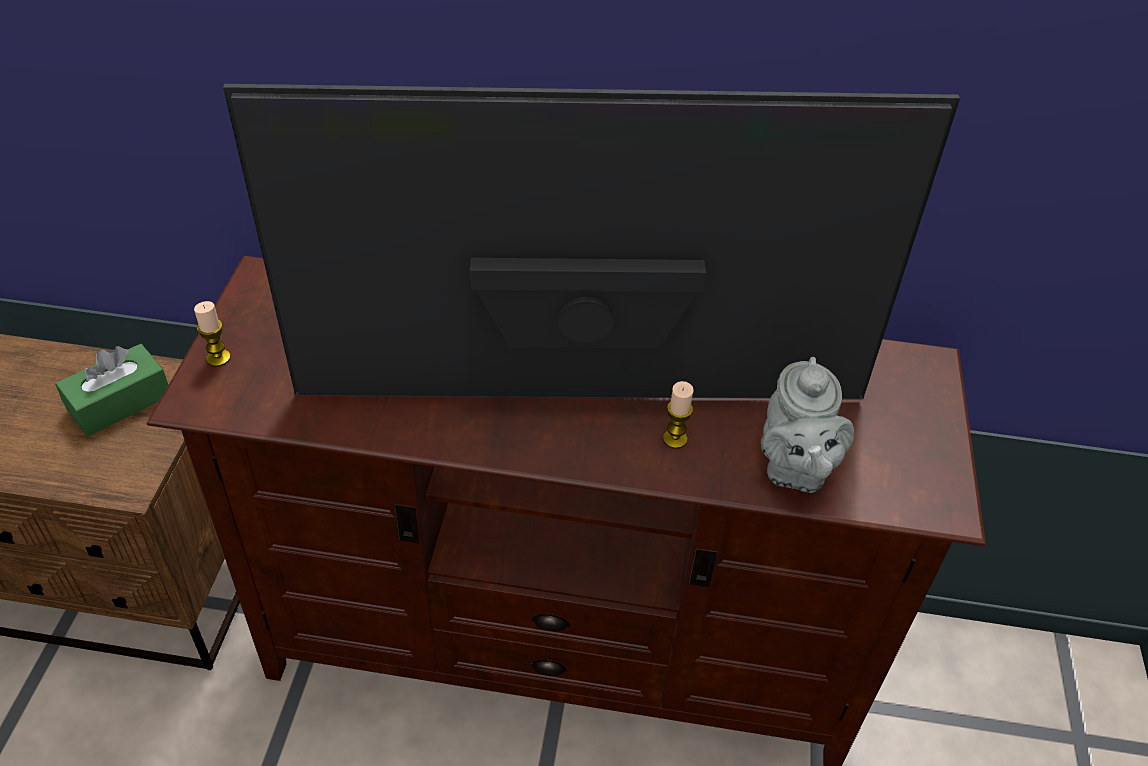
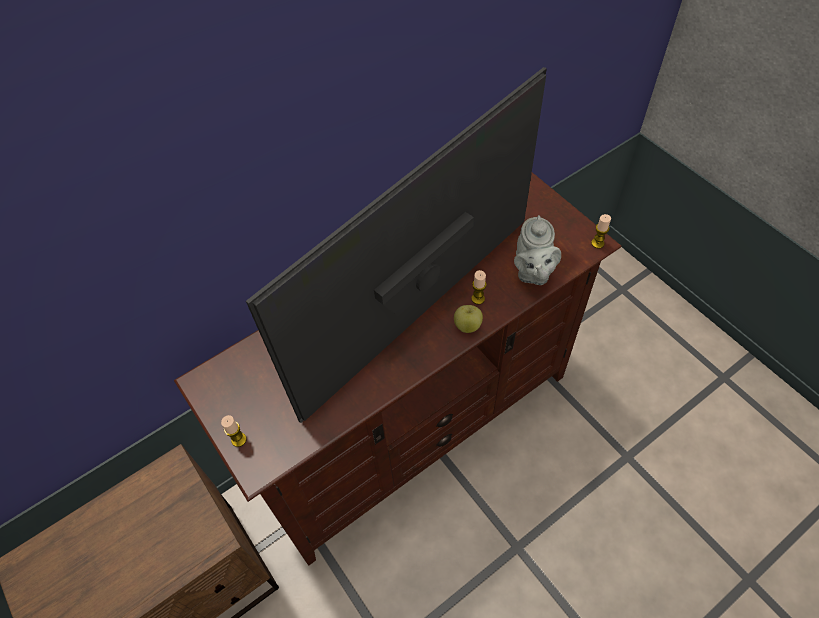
camera: 40 degrees left, 10 degrees up
green tissue box [55,344,168,437] -> none
grey teapot [761,357,854,493] -> grey teapot turned 45 degrees clockwise [514,215,561,285]
none -> apple [454,305,483,333]
none -> candle [591,214,611,248]

